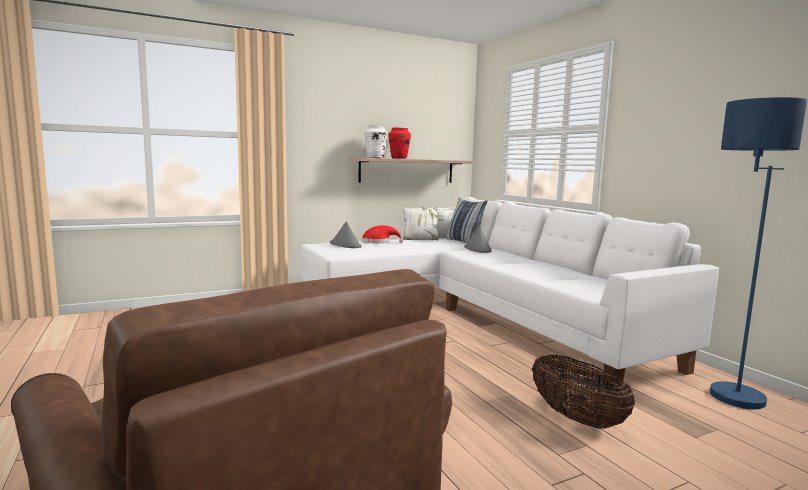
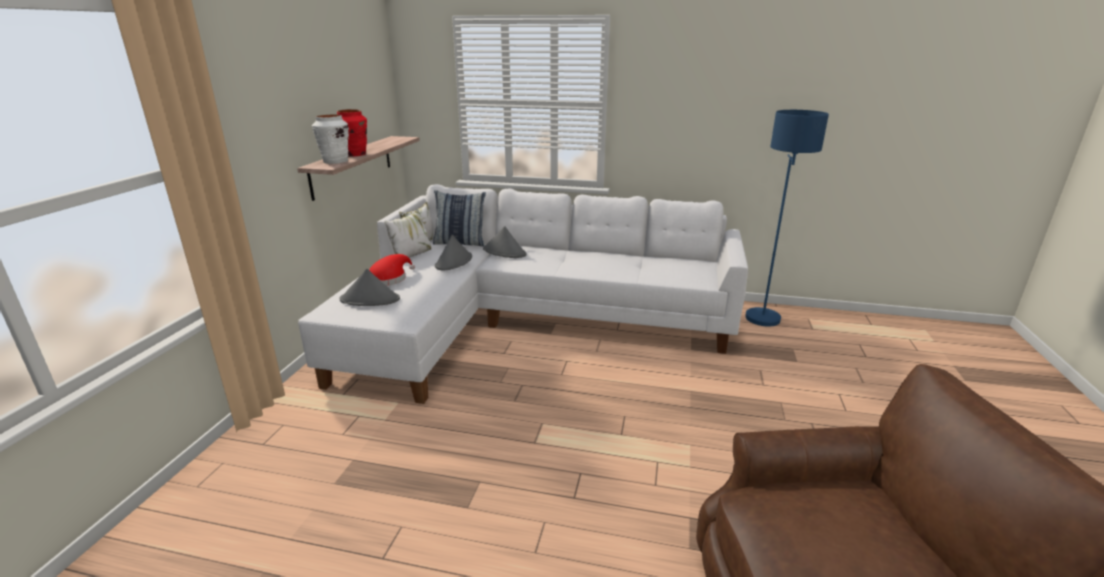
camera: 50 degrees left, 15 degrees up
basket [532,355,635,429] -> none
none -> grey hat [435,235,472,270]

